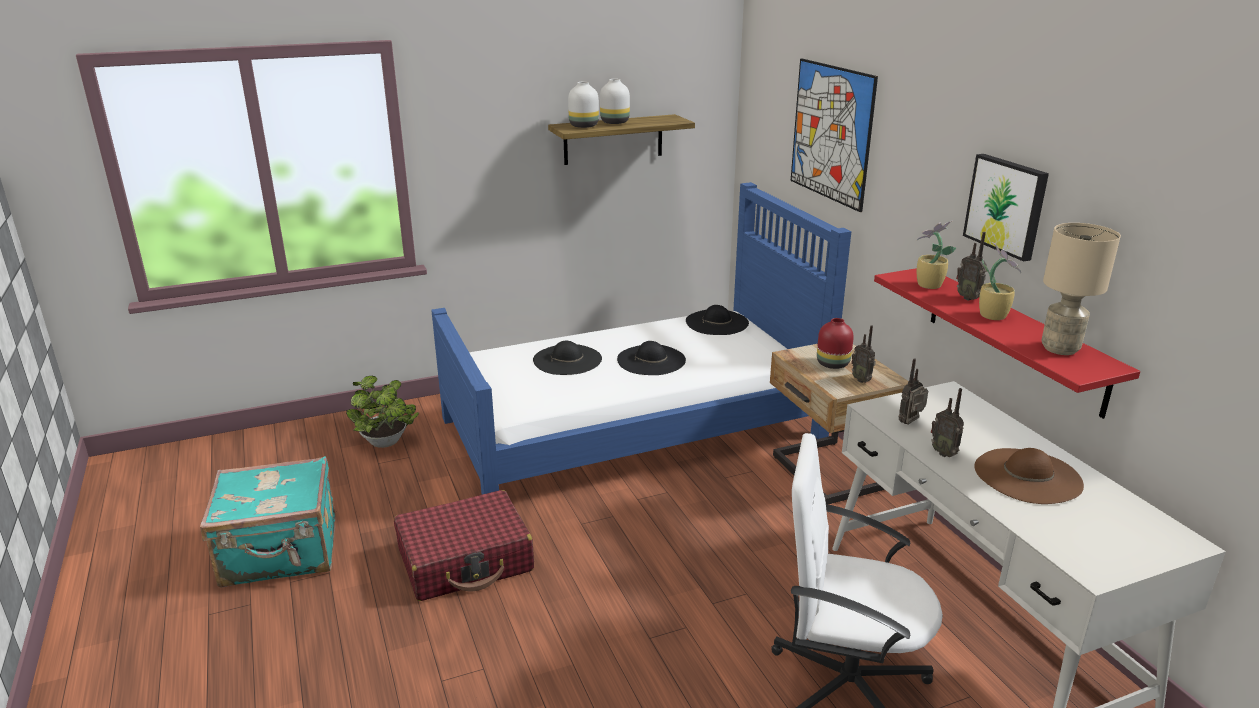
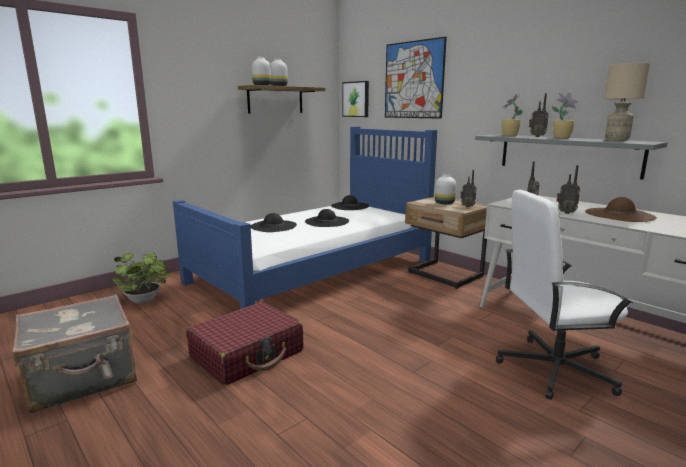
camera: 20 degrees left, 10 degrees down
turquoise suitcase [200,456,336,588] -> grey suitcase [13,294,137,413]
red vase [817,318,854,369] -> white vase [435,174,456,204]
red shelf [874,268,1140,419] -> grey shelf [475,134,668,179]
picture [963,154,1049,261] -> picture moved to [342,81,369,117]

